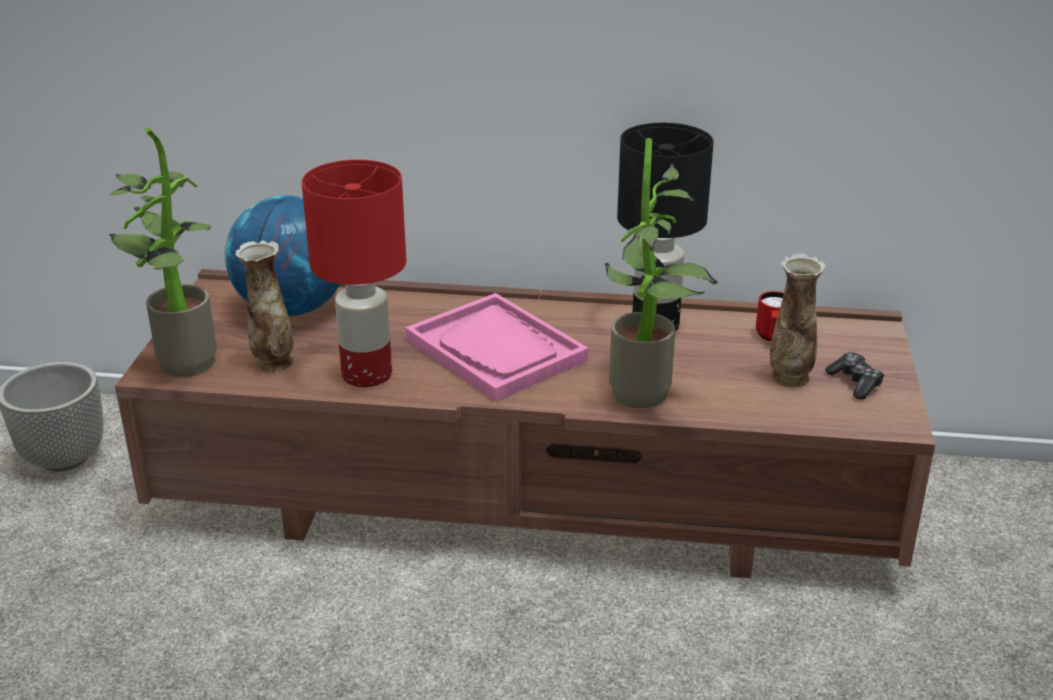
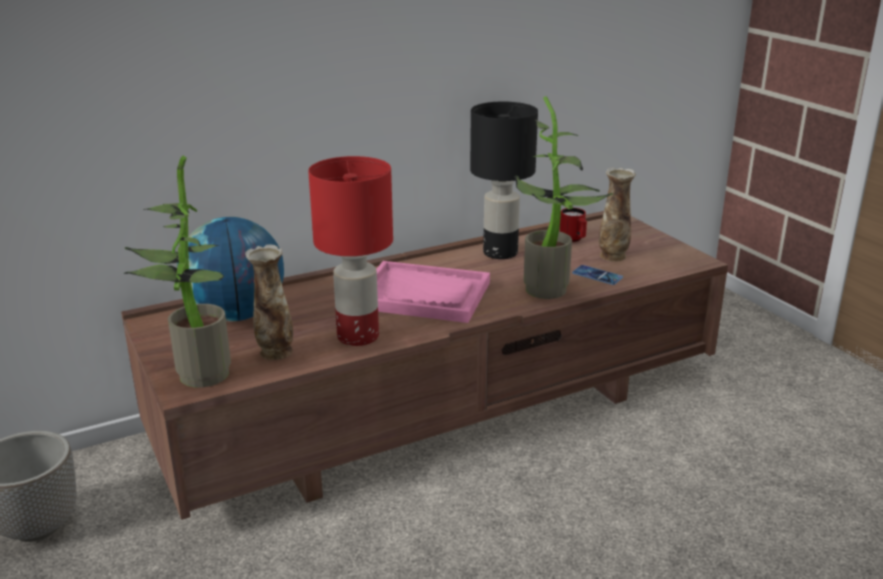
camera: 35 degrees left, 5 degrees down
game controller [825,352,885,400] -> none
none -> phone [572,265,623,285]

